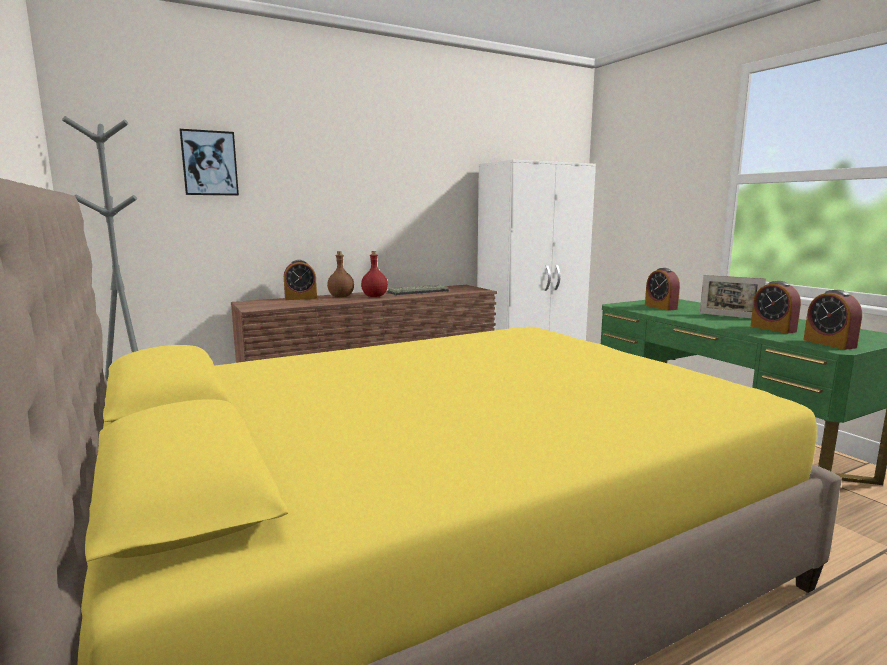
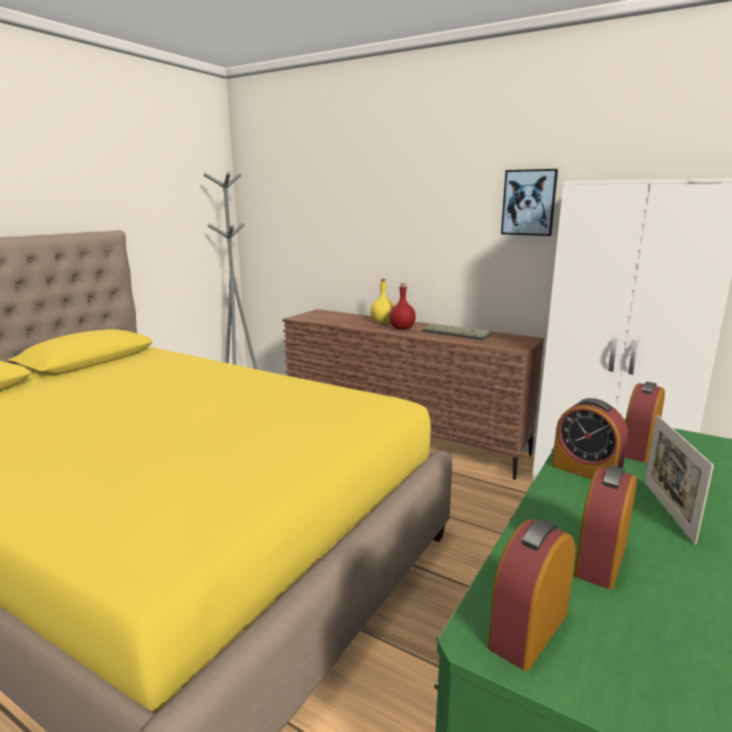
camera: 60 degrees right, 5 degrees up
picture [179,129,239,196] -> picture moved to [501,169,558,236]
alarm clock [284,260,317,300] -> alarm clock moved to [552,398,628,480]
brown bottle [327,251,354,297] -> yellow bottle [371,279,395,323]

